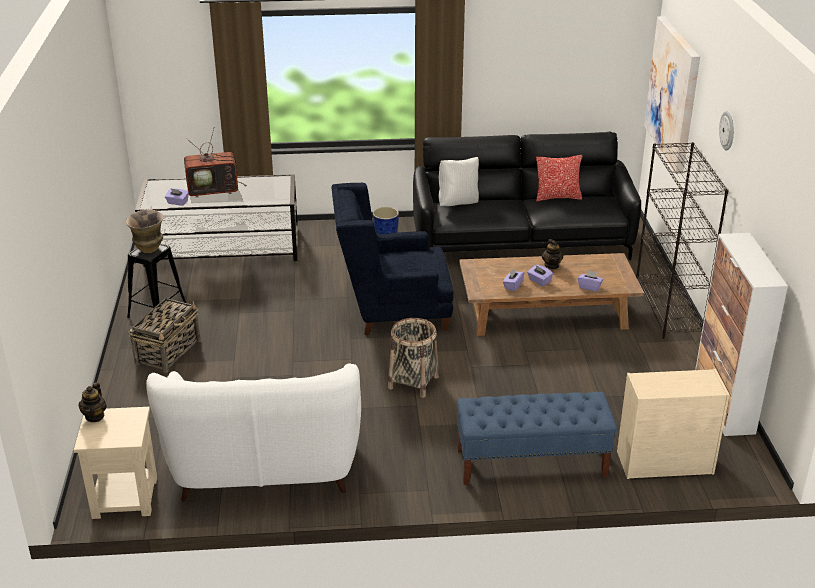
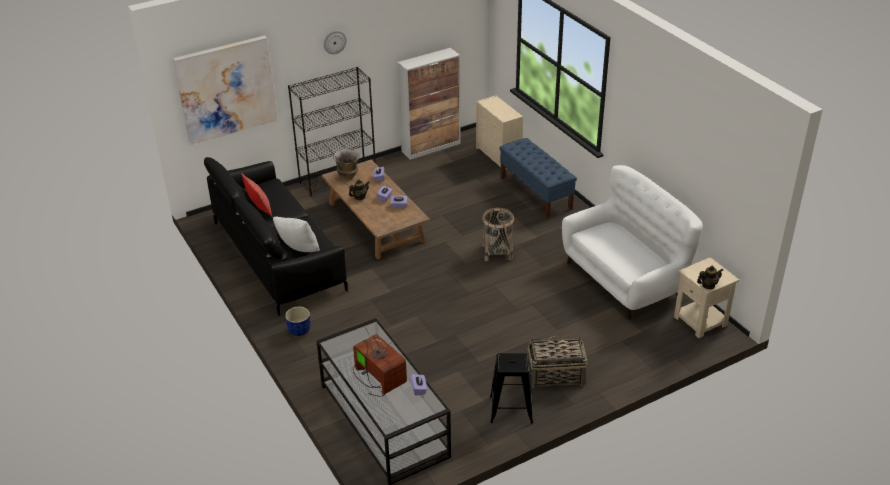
camera: 115 degrees left, 5 degrees up
vase [126,210,163,253] -> vase moved to [333,149,360,180]
blue armchair [331,183,454,335] -> none

